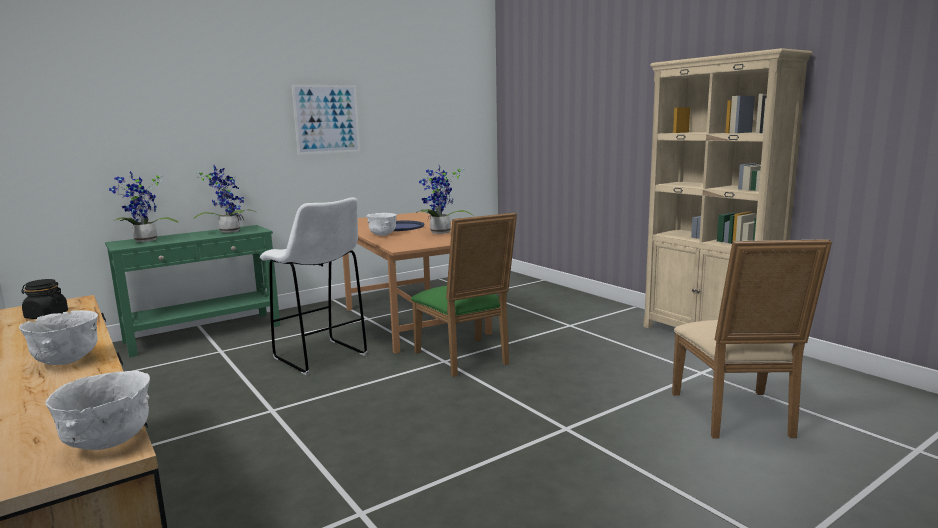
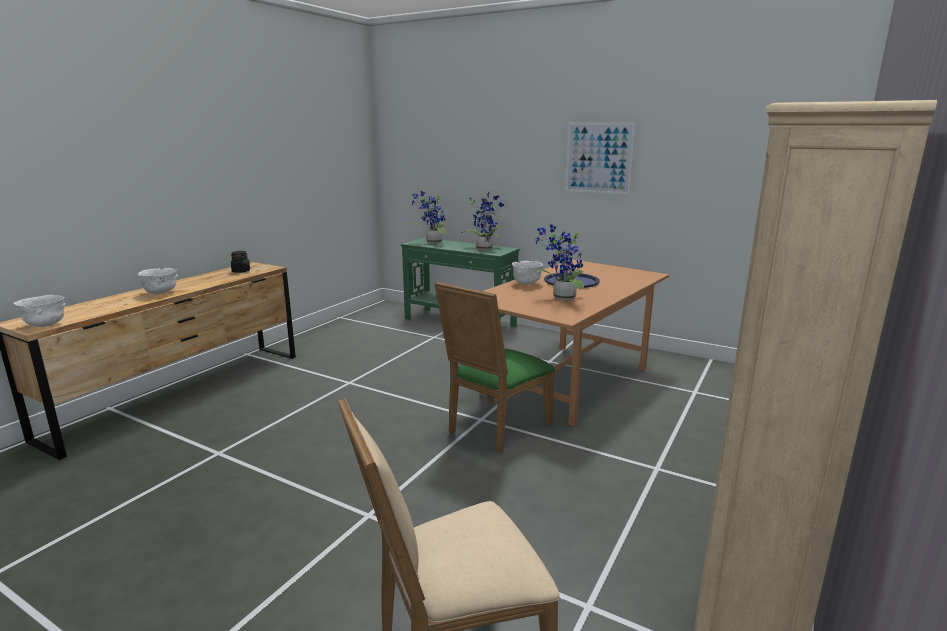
camera: 65 degrees right, 5 degrees up
white stool [260,197,367,375] -> none

